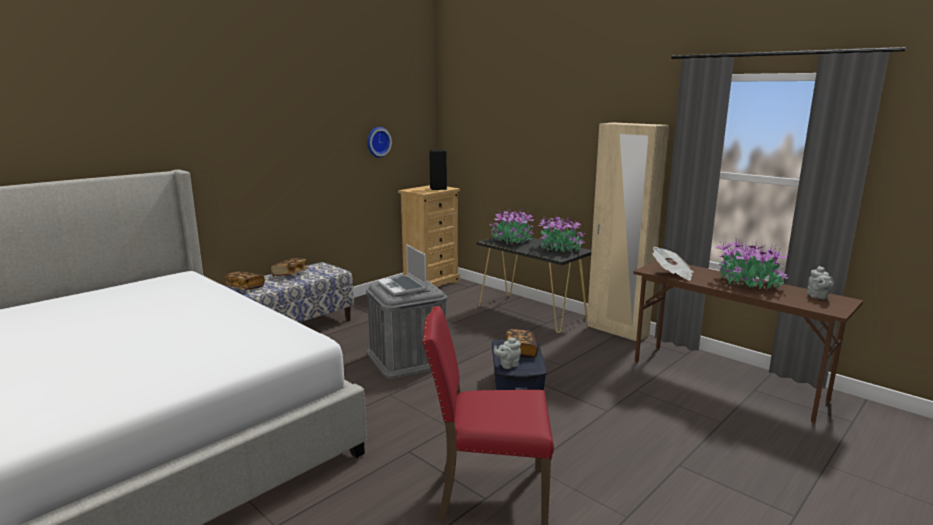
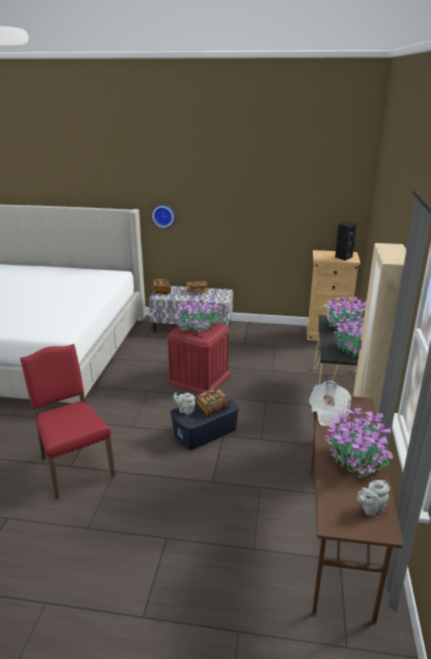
camera: 55 degrees right, 10 degrees up
grey storage box [366,280,447,379] -> red storage box [167,323,230,394]
wall clock [367,127,392,158] -> wall clock moved to [152,204,175,228]
laptop [377,244,427,296] -> potted plant [176,296,220,333]

